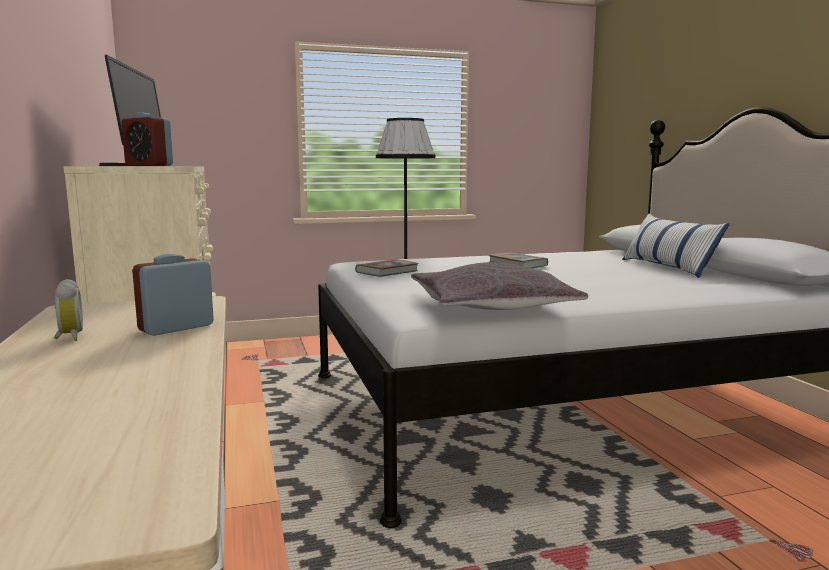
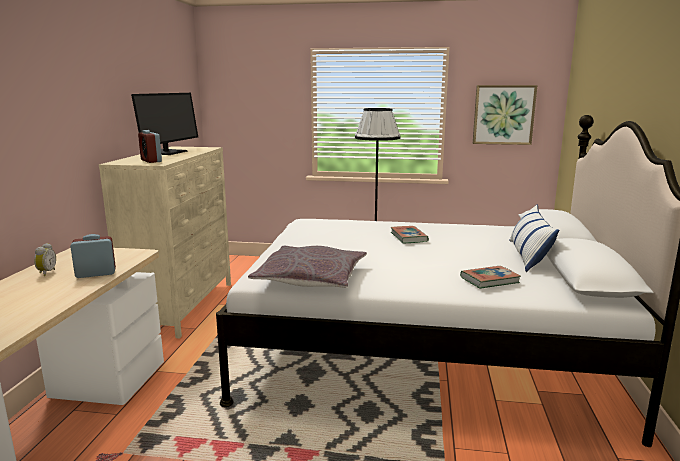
camera: 25 degrees right, 5 degrees up
book [355,259,419,277] -> book moved to [460,266,521,289]
none -> picture [473,85,537,145]

